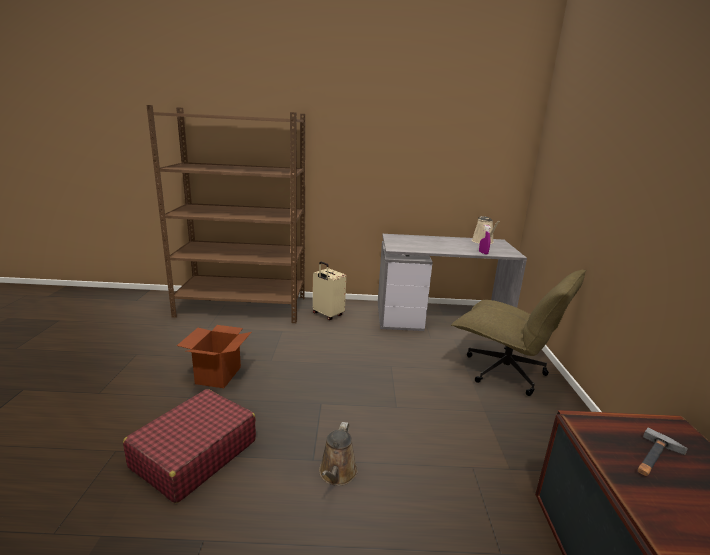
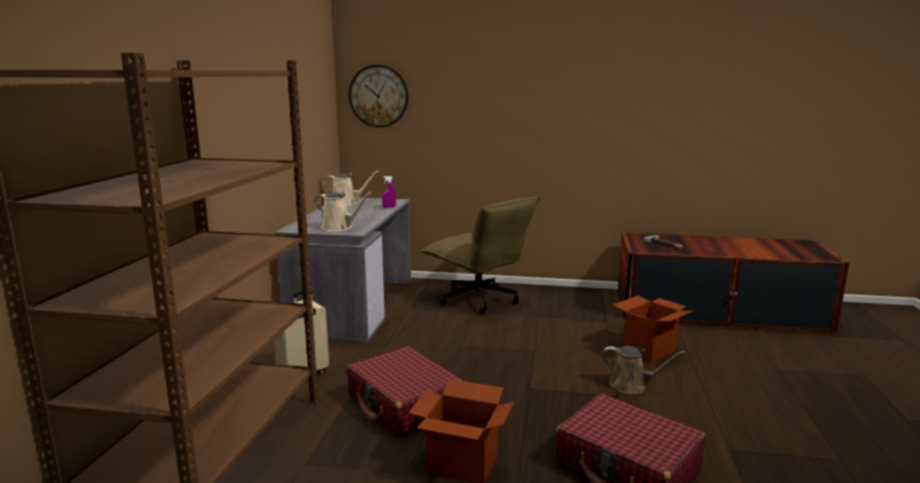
camera: 80 degrees left, 5 degrees down
beige office chair [451,270,586,396] -> beige office chair turned 90 degrees clockwise [420,197,540,315]
none -> beige watering can [314,192,372,231]
none -> red suitcase [347,346,462,438]
none -> wall clock [349,65,408,127]
none -> cardboard box [613,296,695,362]

